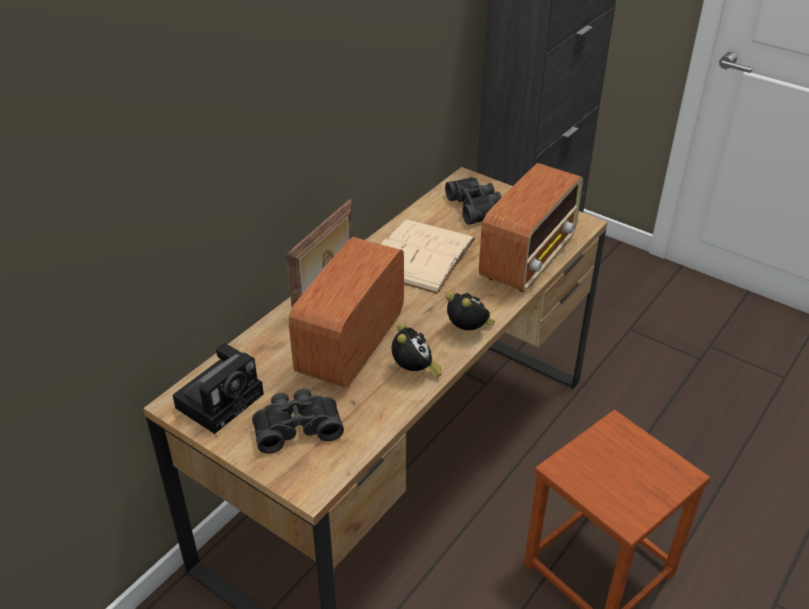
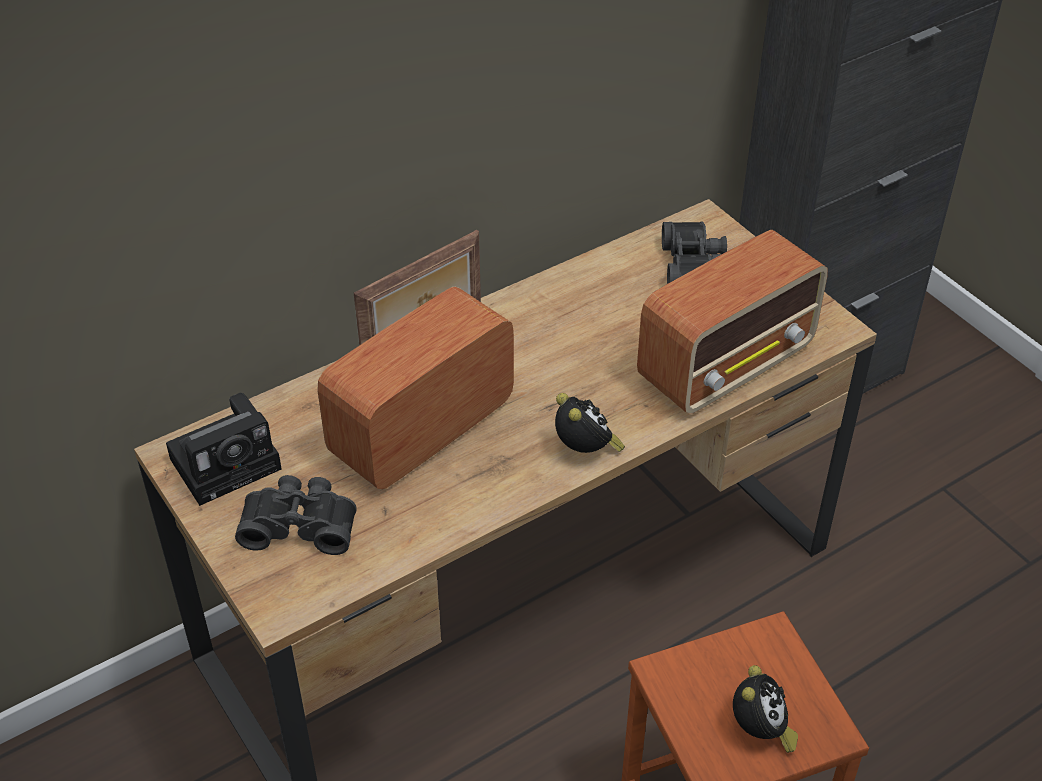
camera: 20 degrees right, 5 degrees up
beige book [381,219,475,294] -> none
alarm clock [392,323,442,378] -> alarm clock moved to [733,665,798,753]

